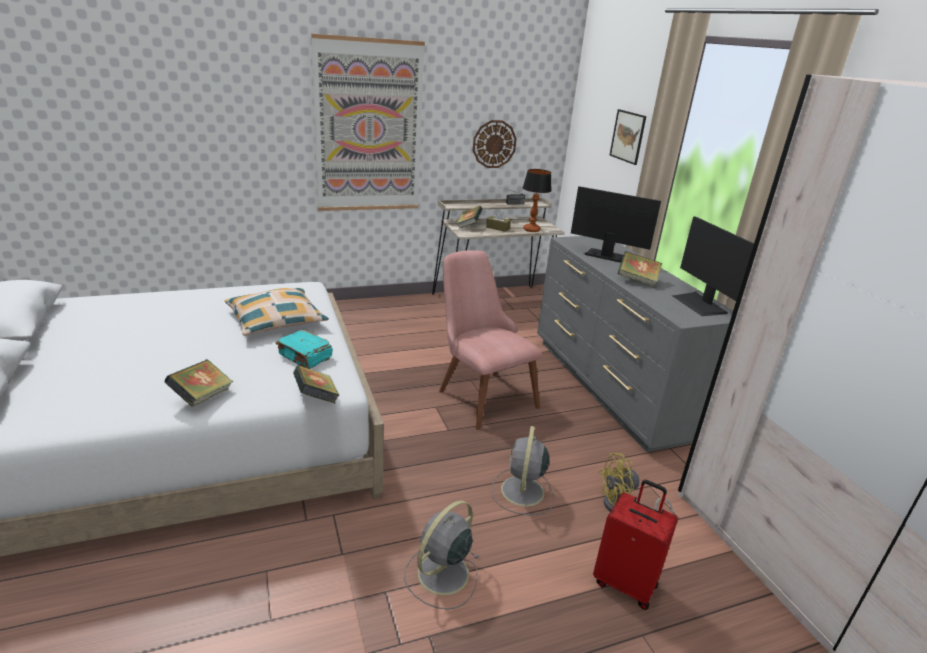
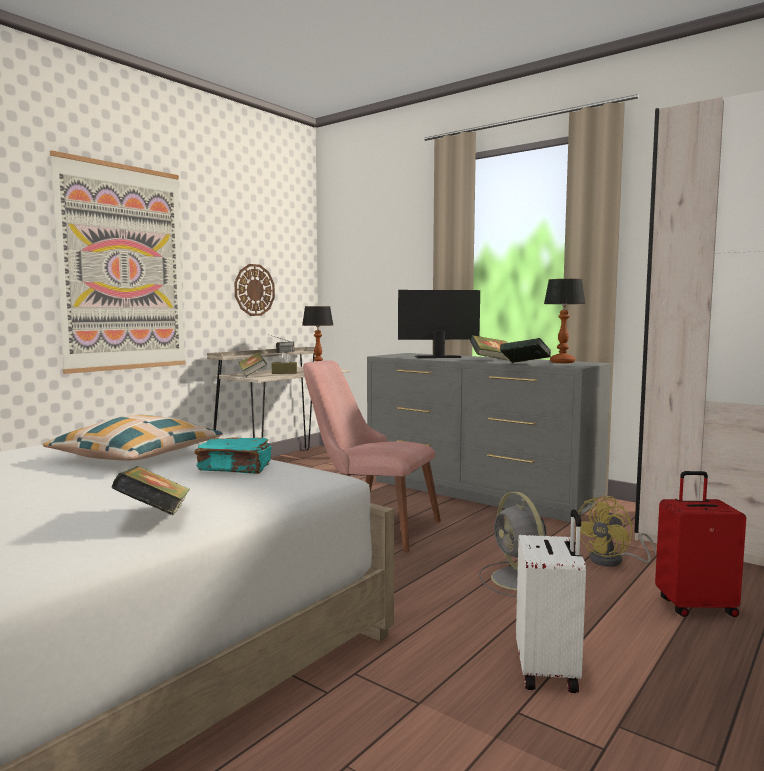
camera: 30 degrees left, 20 degrees down
book [293,365,339,403] -> book moved to [500,338,551,363]
grey fan [404,500,480,610] -> white suitcase [516,509,586,693]
picture [610,109,646,165] -> none
monitor [672,216,754,316] -> table lamp [544,279,585,363]

